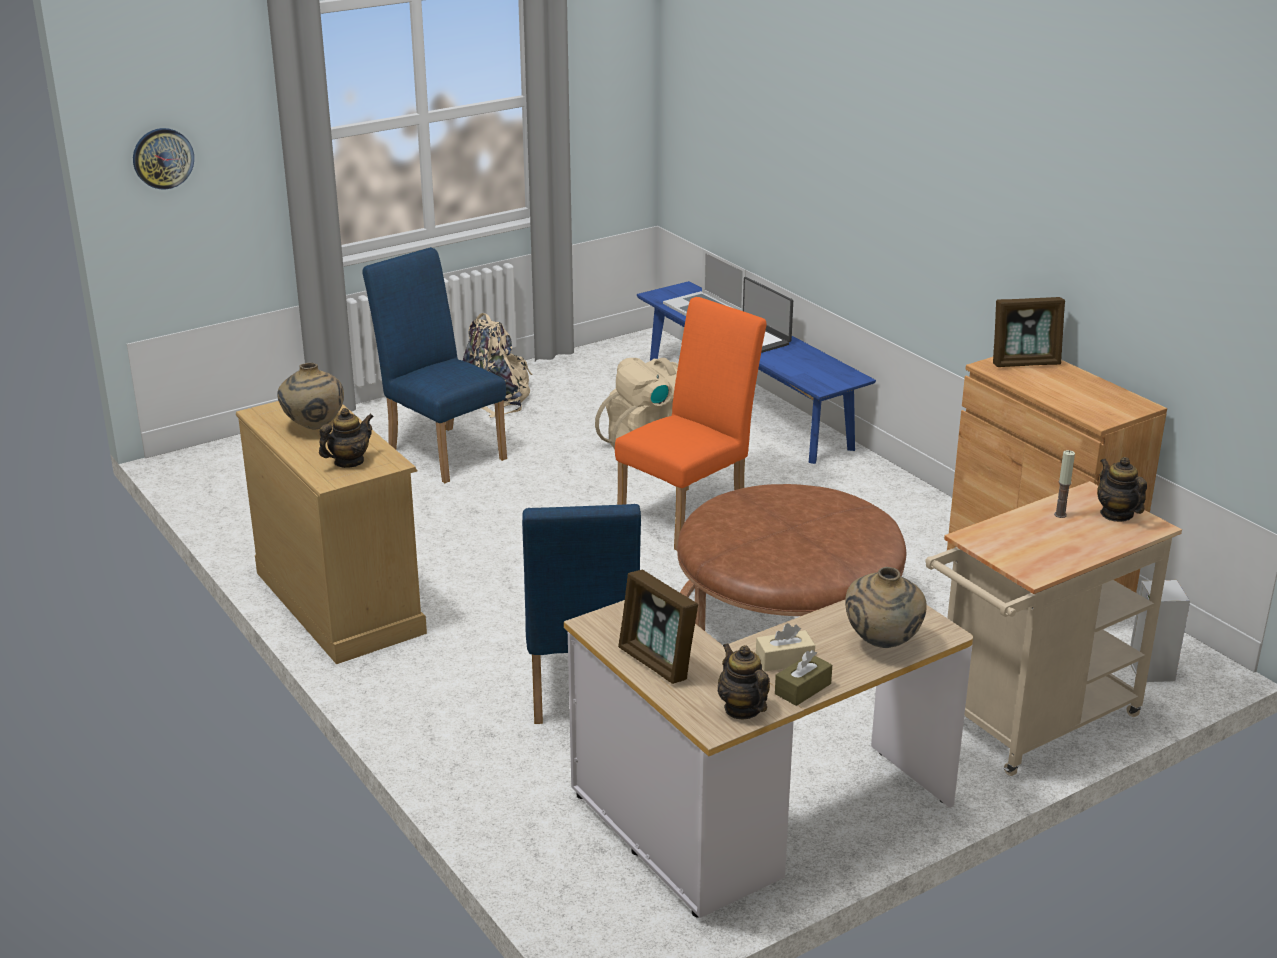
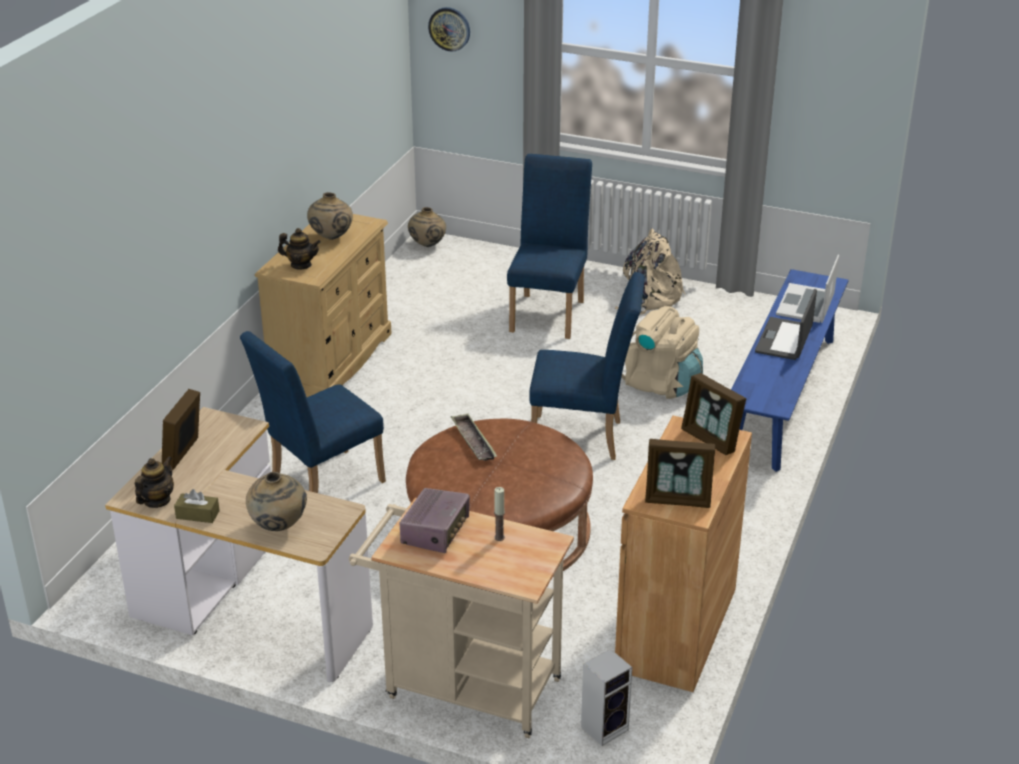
camera: 55 degrees right, 5 degrees up
orange chair [615,297,766,551] -> blue chair [529,272,645,460]
beige tissue box [756,623,815,671] -> none
teapot [1097,457,1147,522] -> none
none -> radio [400,488,470,553]
none -> beige vase [408,207,446,247]
none -> tray [451,413,497,461]
none -> picture frame [645,439,715,508]

